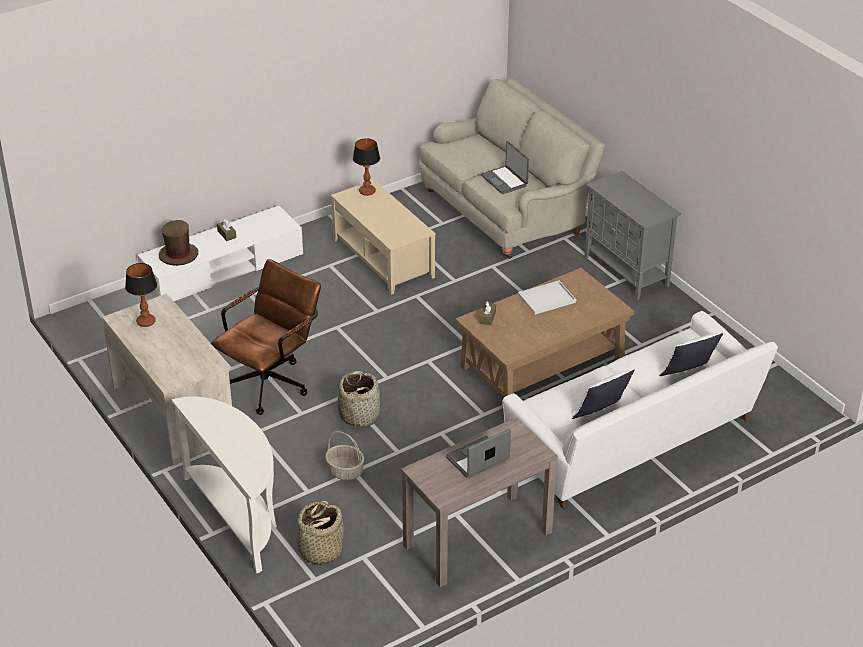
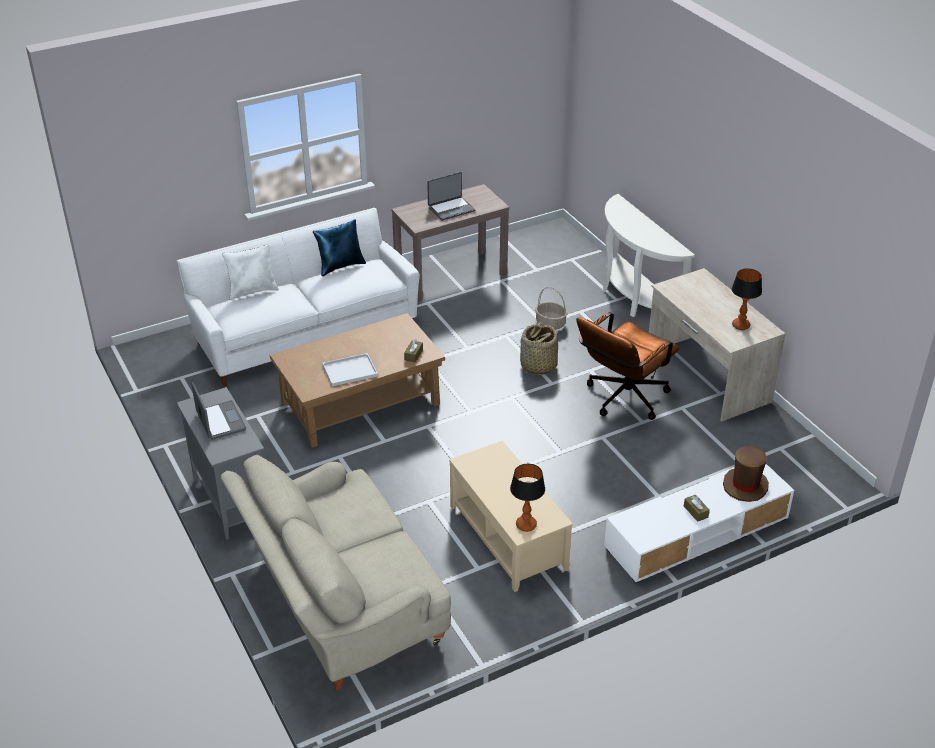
camera: 175 degrees left, 0 degrees up
basket [297,501,344,565] -> none
laptop [481,141,529,194] -> laptop moved to [191,382,246,440]
white pillow [572,369,634,419] -> blue pillow [313,219,366,276]

